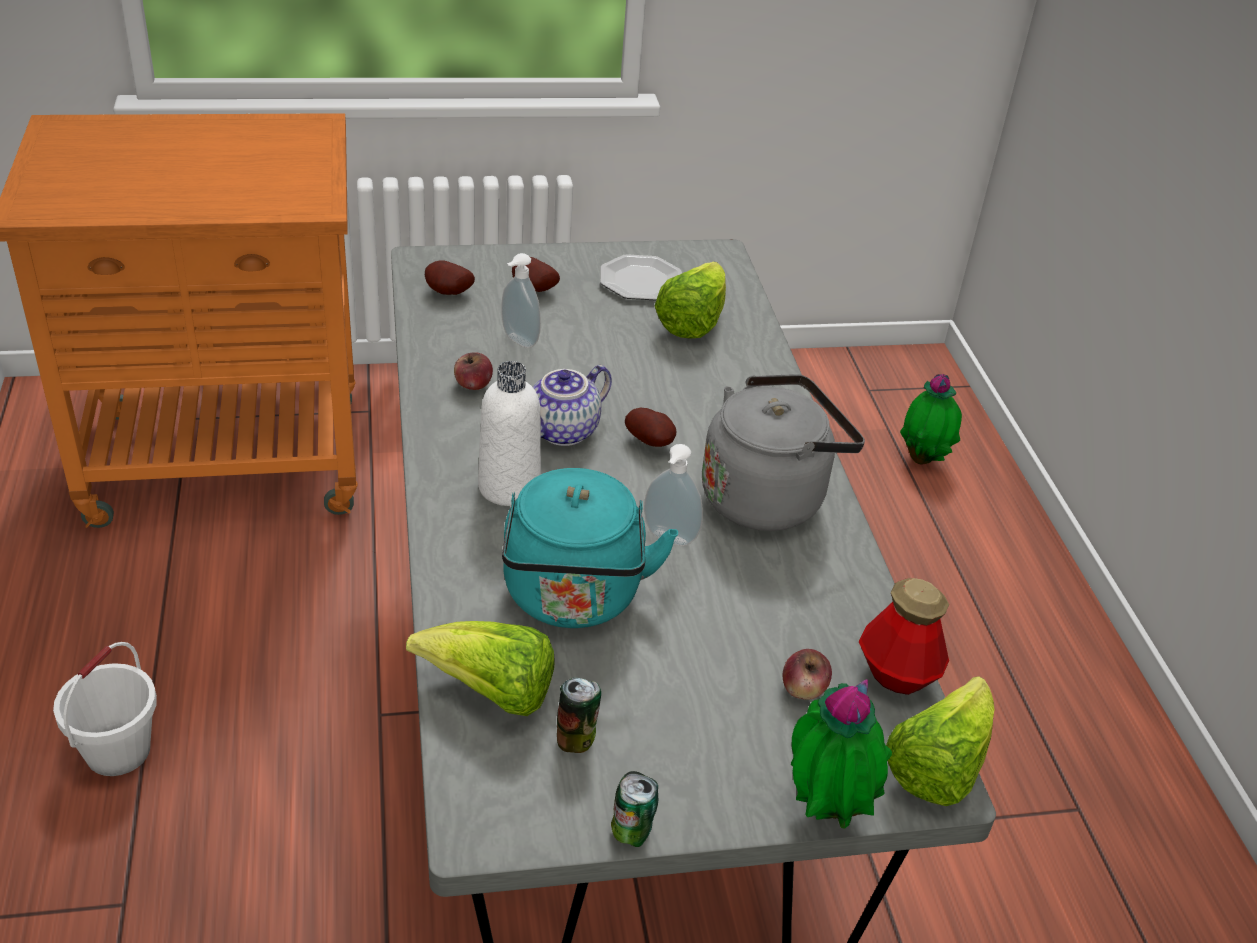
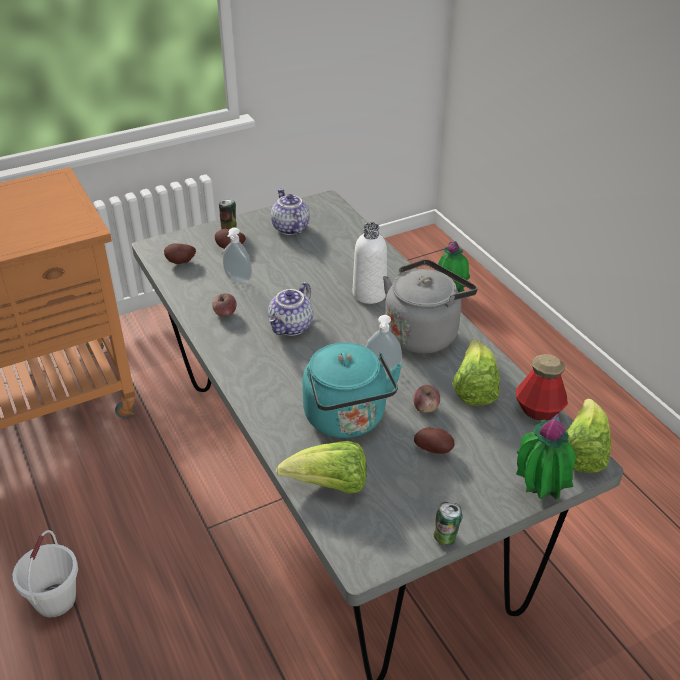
camera: 15 degrees left, 0 degrees up
white bottle [478,361,541,506] -> white bottle moved to [353,222,387,304]
can [557,678,601,753] -> can moved to [219,199,237,229]
plate [600,254,682,300] -> teapot [271,189,310,235]
potato [625,408,676,447] -> potato moved to [414,427,454,454]
lettuce [655,261,726,339] -> lettuce moved to [452,339,500,406]
apple [783,649,832,700] -> apple moved to [413,385,440,413]

